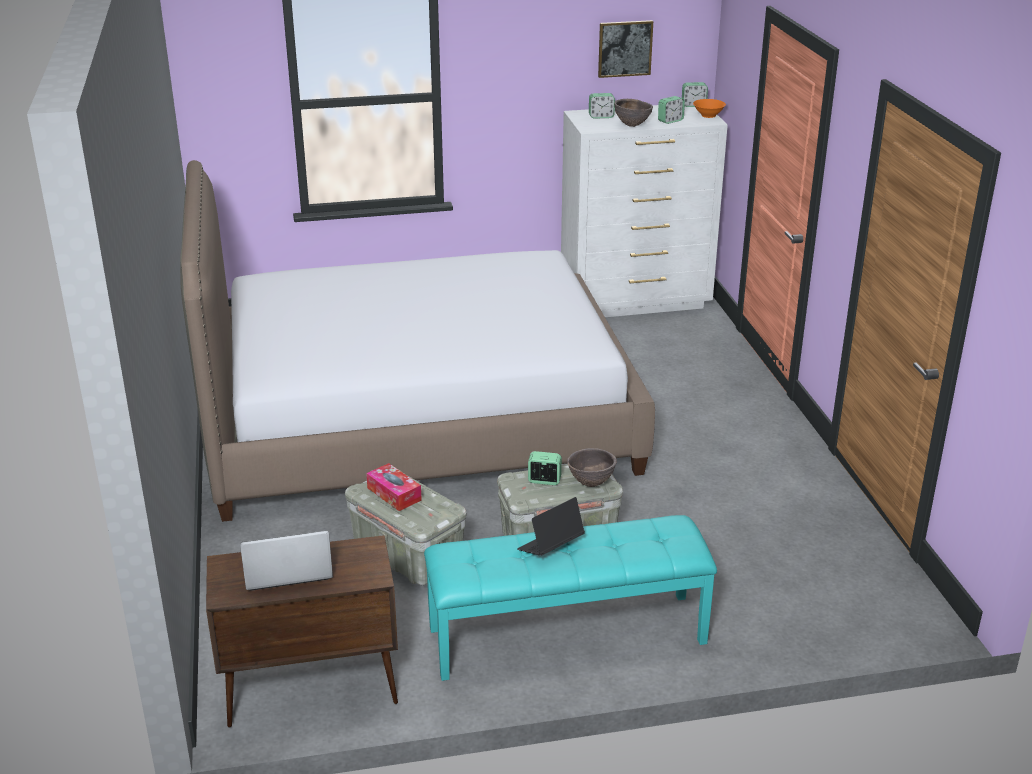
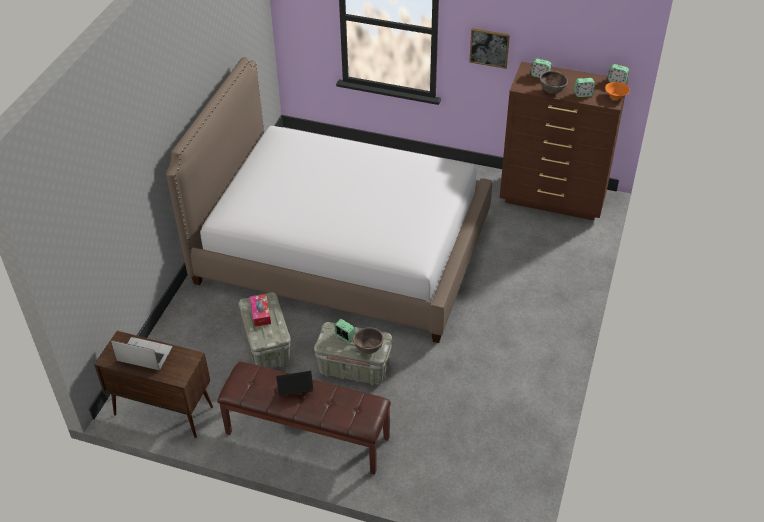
camera: 30 degrees right, 15 degrees up
turquoise bench [424,515,717,681] -> brown bench [217,362,391,475]
white dresser [561,105,728,317] -> brown dresser [500,62,628,220]
picture [598,20,653,78] -> picture moved to [469,28,510,69]

